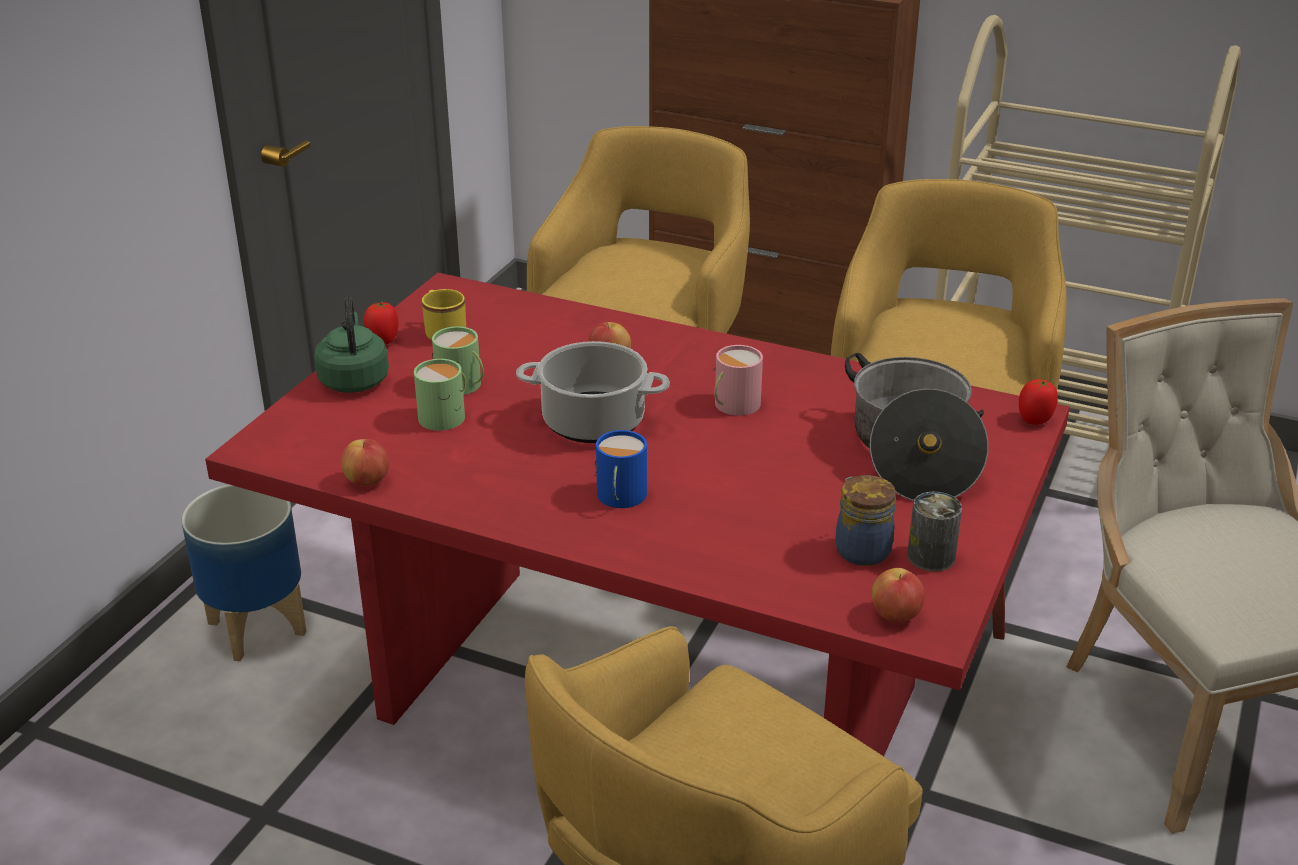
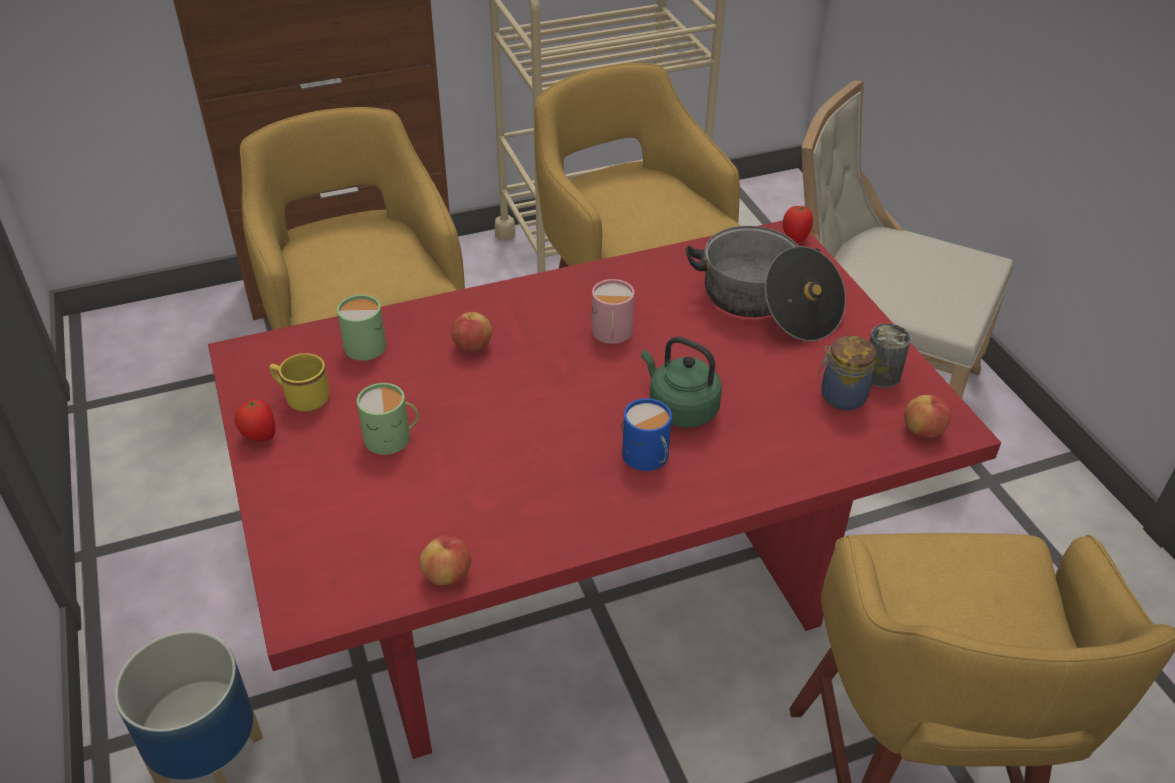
camera: 45 degrees left, 10 degrees up
green kettle [314,297,389,393] -> green kettle moved to [641,337,722,428]
green mug [414,359,466,431] -> green mug moved to [337,295,386,361]
cooking pot [516,341,670,443] -> none

